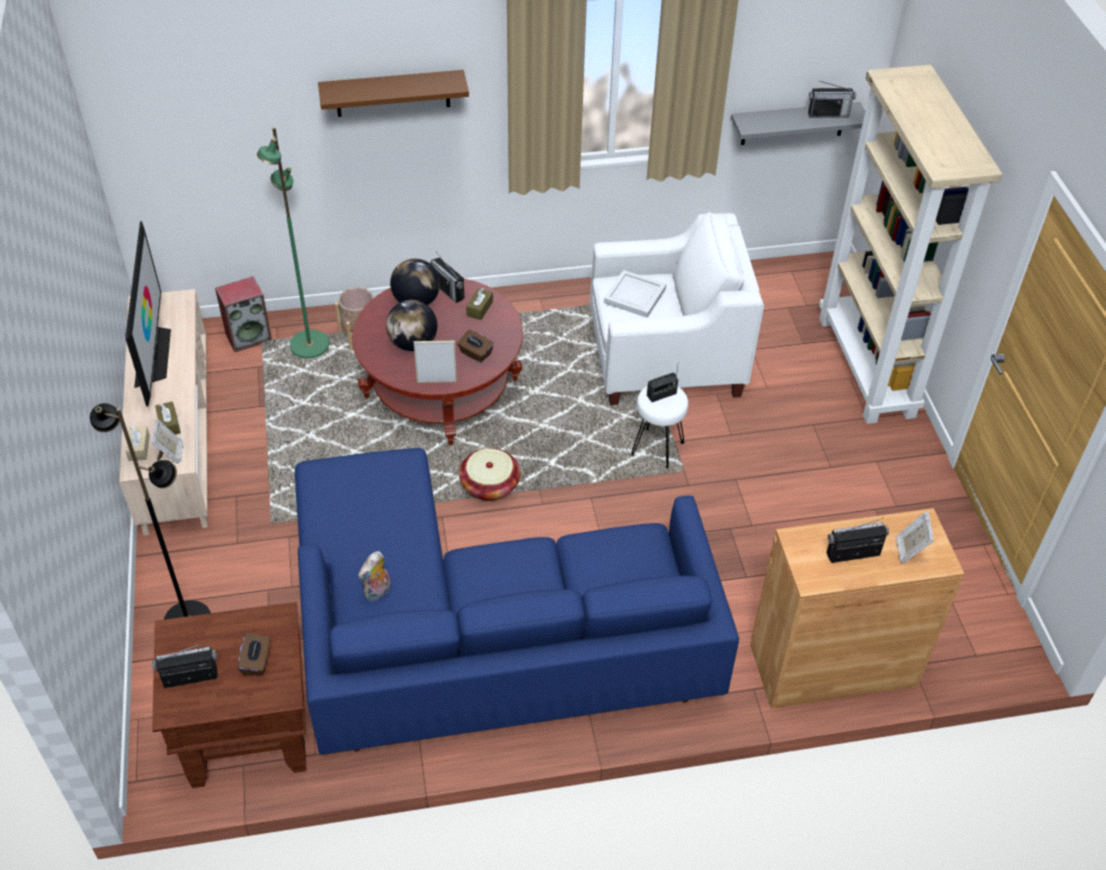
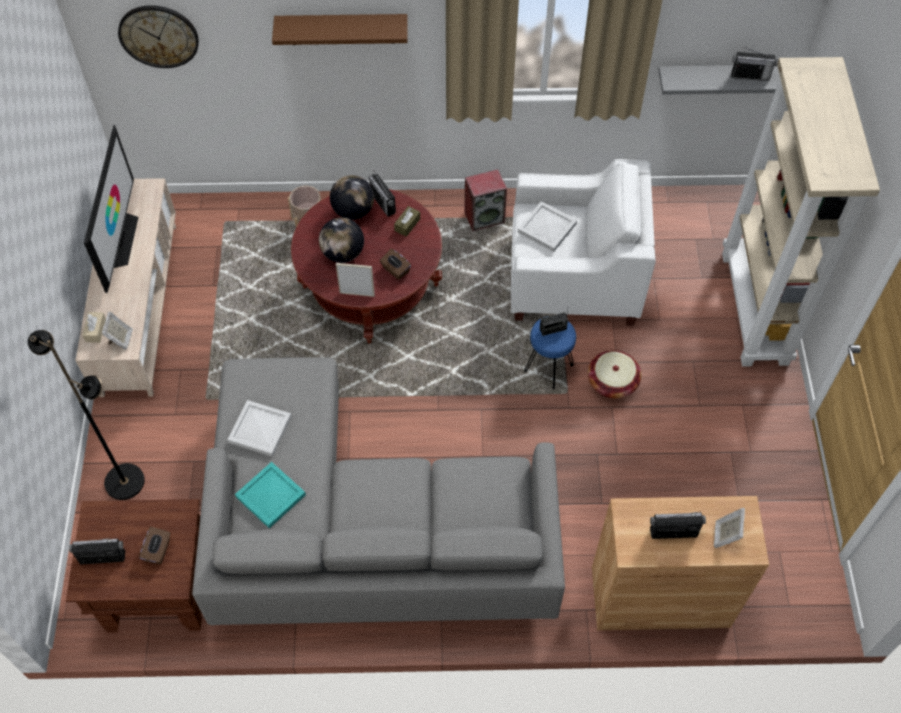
camera: 10 degrees right, 10 degrees up
brown tissue box [155,401,181,435] -> none
speaker [215,276,272,352] -> speaker moved to [464,169,507,231]
green floor lamp [257,127,329,358] -> none
blue sofa [295,448,739,755] -> grey sofa [192,357,565,625]
plush toy [358,551,391,601] -> turquoise tray [235,462,306,528]
basket [459,448,520,501] -> basket moved to [588,350,641,398]
white stool [631,385,688,468] -> blue stool [524,316,576,389]
none -> wall clock [118,5,199,68]
none -> white tray [227,400,292,457]

